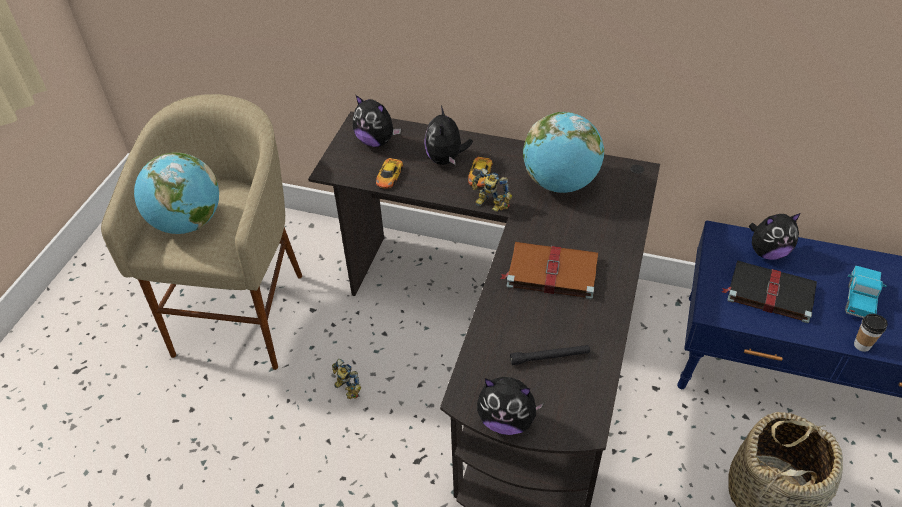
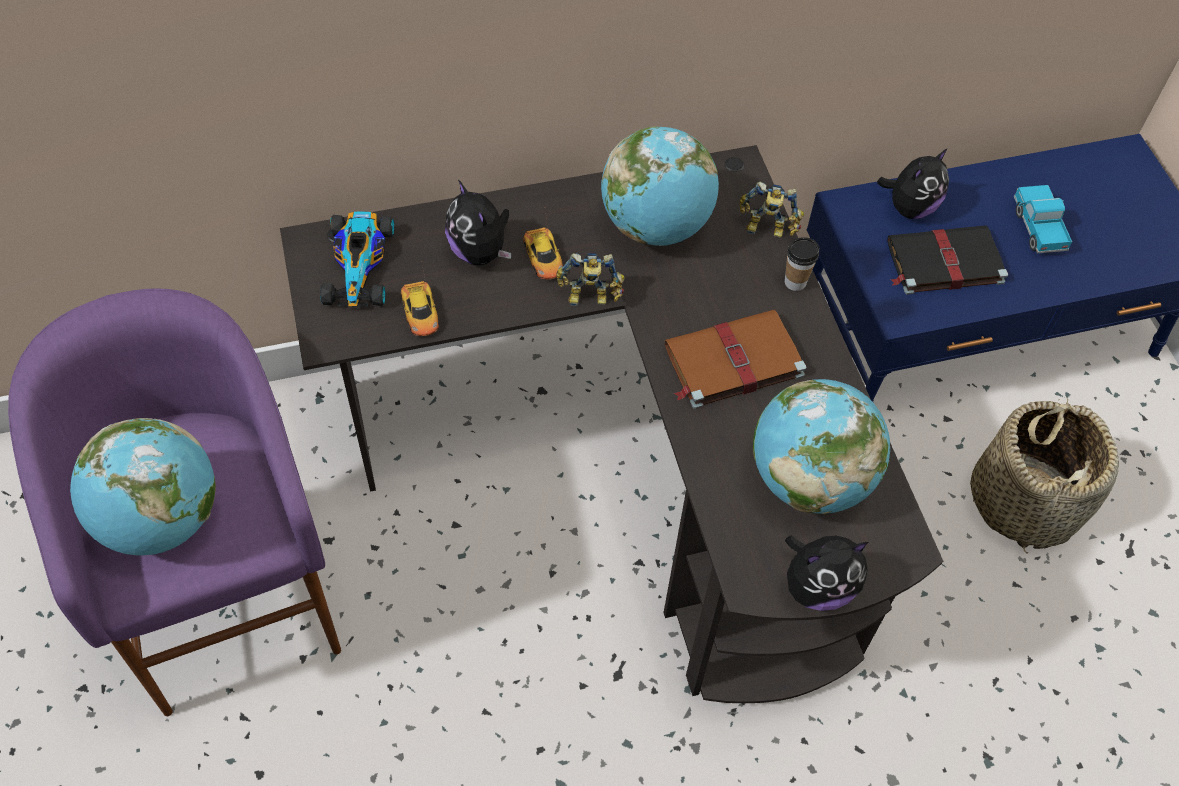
camera: 35 degrees left, 10 degrees up
beige stool [101,94,302,370] -> purple stool [8,288,341,716]
toy robot [332,359,361,399] -> toy robot moved to [739,182,804,238]
plush toy [353,95,401,147] -> toy car [320,211,394,307]
black flashlight [510,345,590,365] -> globe [753,379,890,514]
cup [854,314,888,352] -> cup moved to [785,237,819,291]

